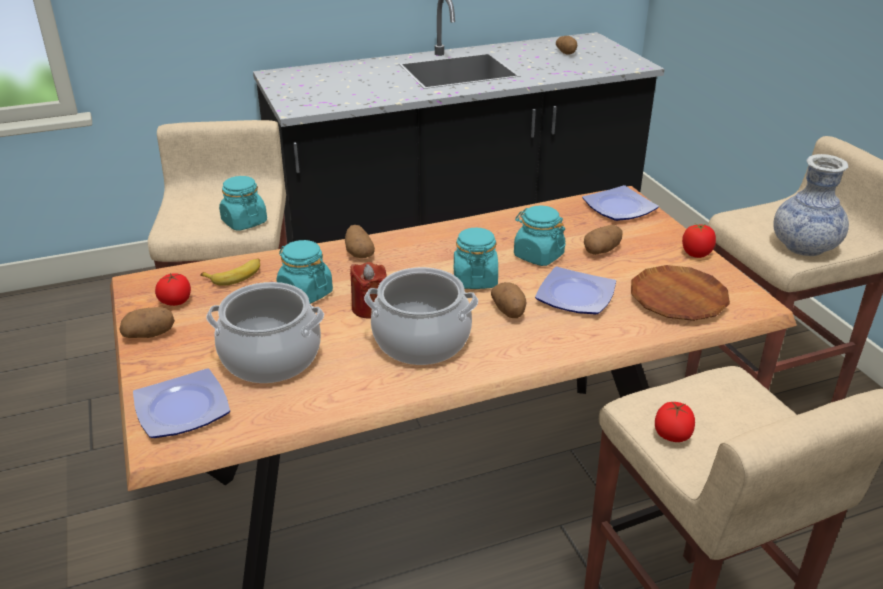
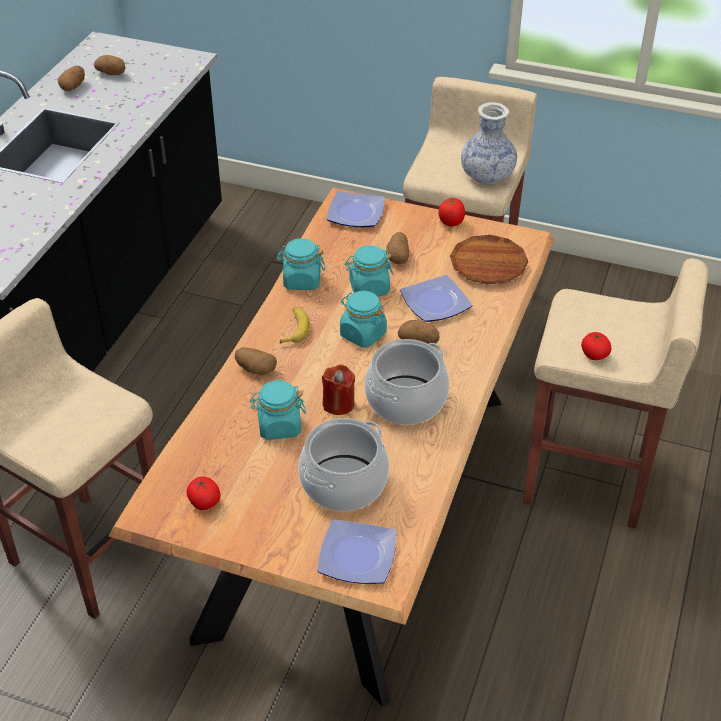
camera: 50 degrees left, 10 degrees up
potato [119,307,175,338] -> potato moved to [58,65,85,91]
banana [200,258,260,286] -> banana moved to [280,307,310,344]
turquoise jar [219,176,267,231] -> turquoise jar moved to [277,238,325,290]

